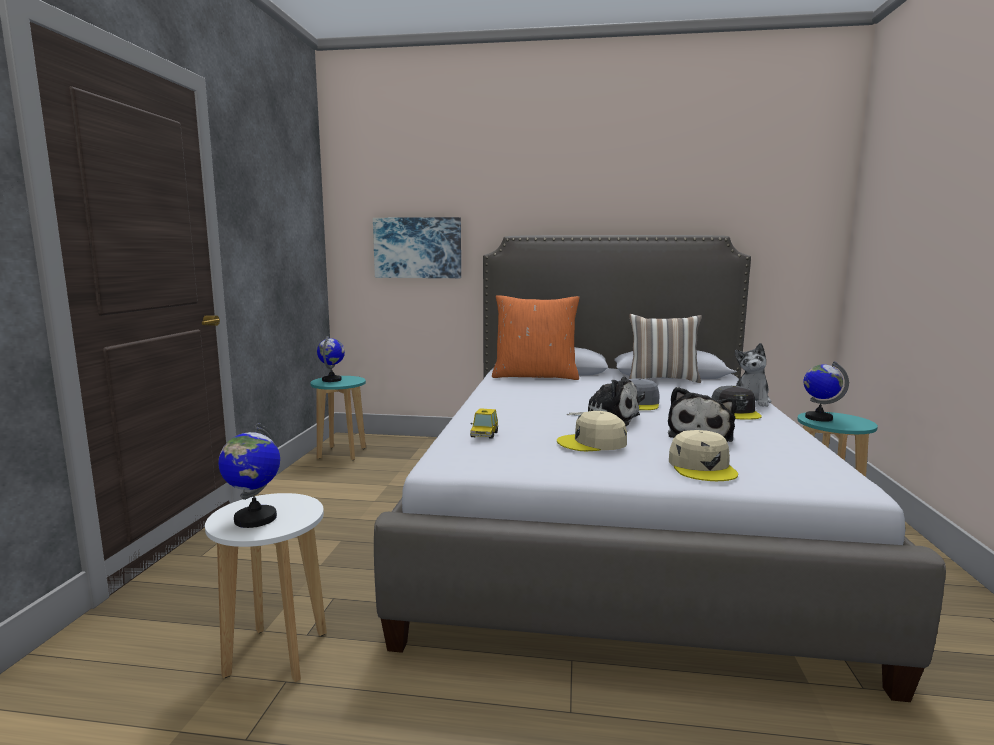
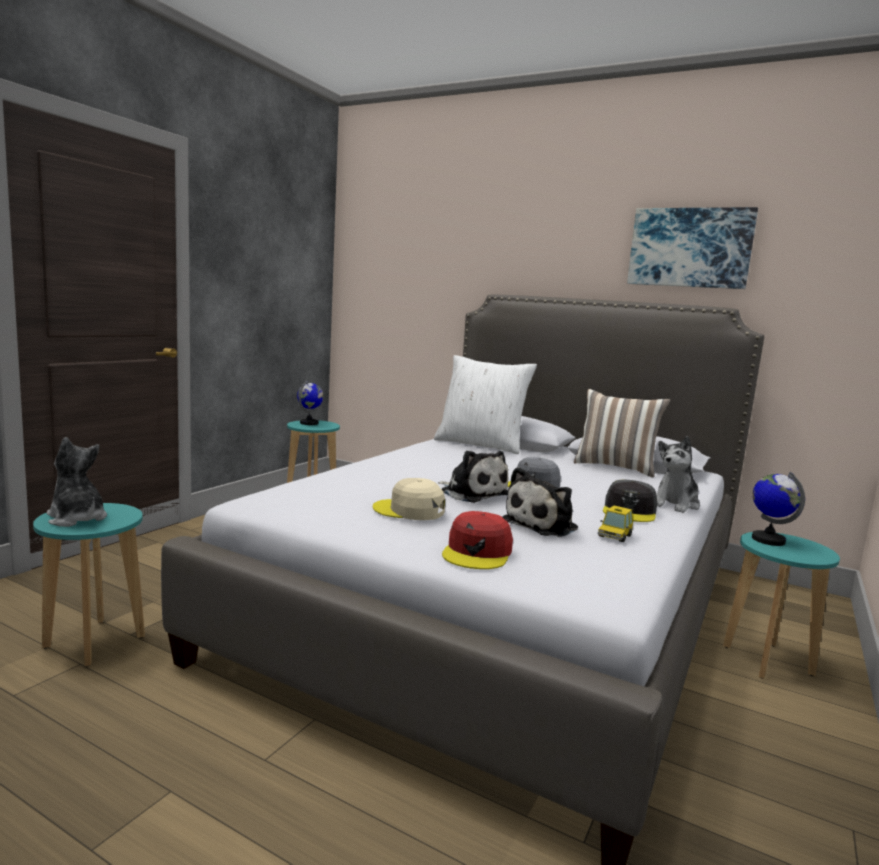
camera: 20 degrees right, 0 degrees up
white stool [205,493,327,682] -> turquoise stool [33,503,145,666]
globe [218,423,280,528] -> plush toy [47,437,107,527]
picture [373,217,461,278] -> picture moved to [627,207,758,289]
toy car [470,408,498,439] -> toy car moved to [598,505,633,542]
orange pillow [492,295,579,380] -> white pillow [434,355,537,454]
beige cap [669,430,738,481] -> red cap [442,511,513,569]

